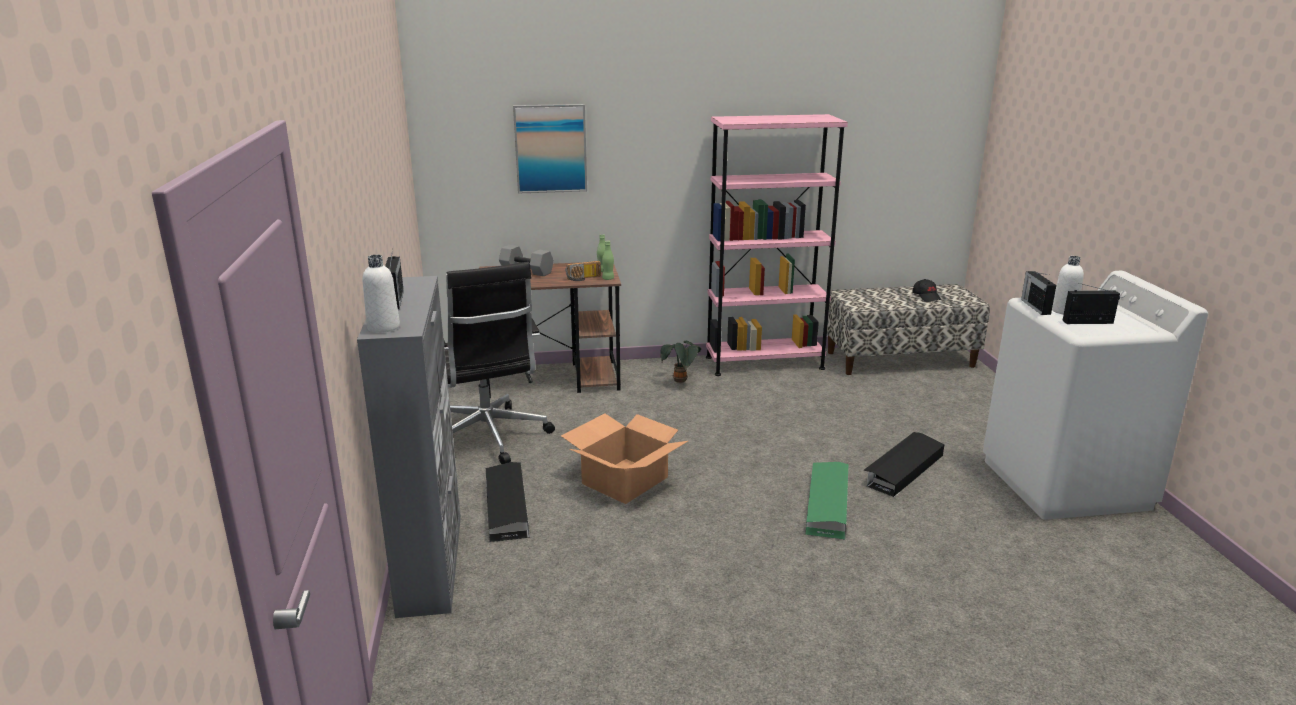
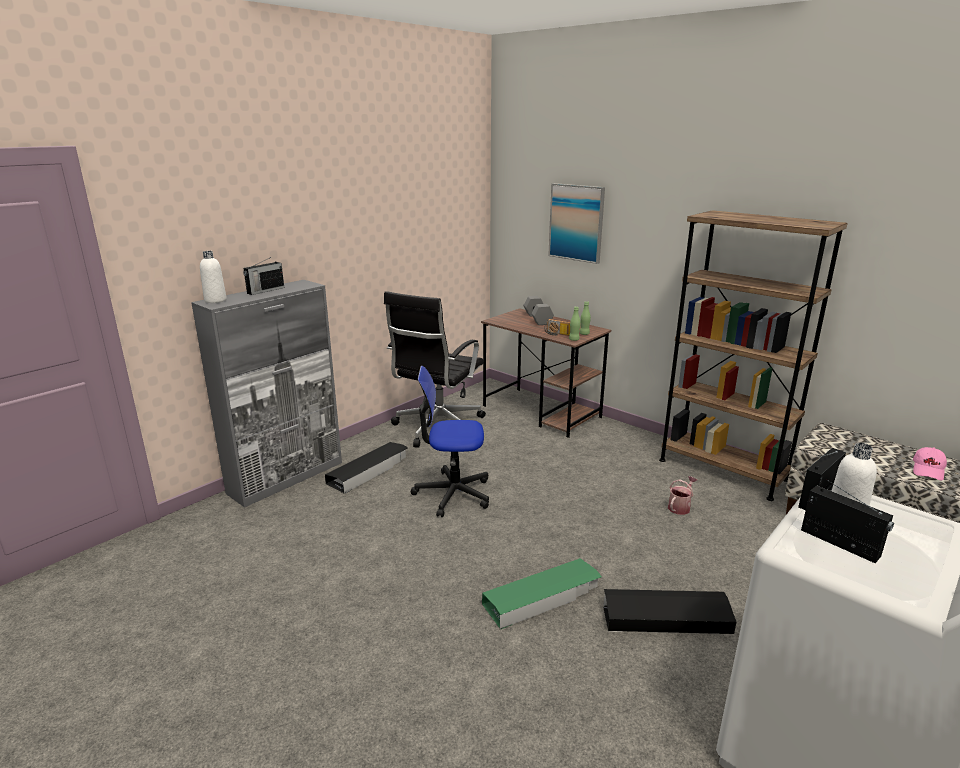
camera: 50 degrees right, 0 degrees up
cardboard box [561,413,688,504] -> office chair [411,366,489,517]
potted plant [660,341,701,383] -> none
pink bookcase [706,114,848,376] -> brown bookcase [659,210,848,501]
black cap [912,279,942,302] -> pink cap [913,447,947,480]
none -> watering can [668,476,697,515]

